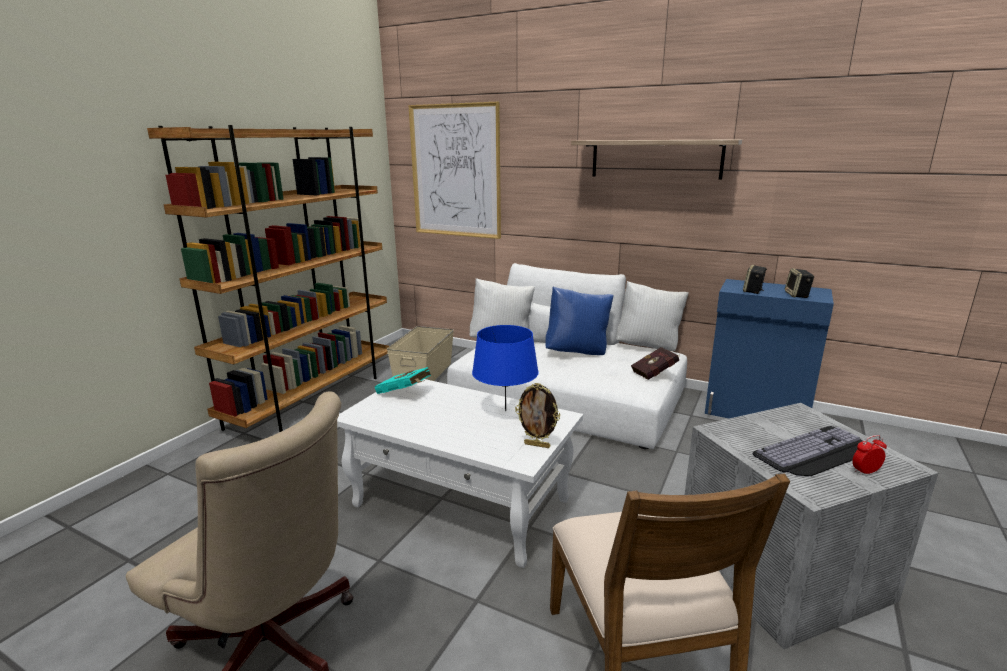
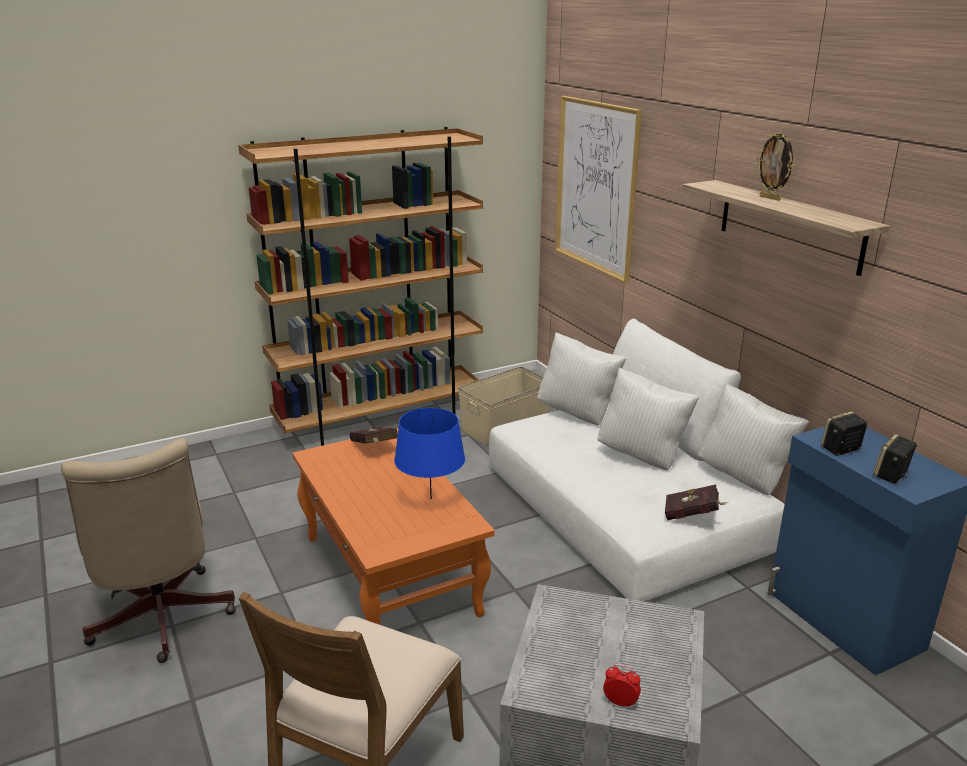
camera: 35 degrees right, 5 degrees up
white coffee table [337,379,583,568] -> orange coffee table [292,428,495,625]
turquoise book [375,367,431,394] -> red book [350,427,398,444]
picture frame [515,383,560,448] -> picture frame moved to [757,131,794,201]
blue pillow [545,286,613,355] -> white pillow [597,367,699,470]
keyboard [753,426,863,476] -> none

